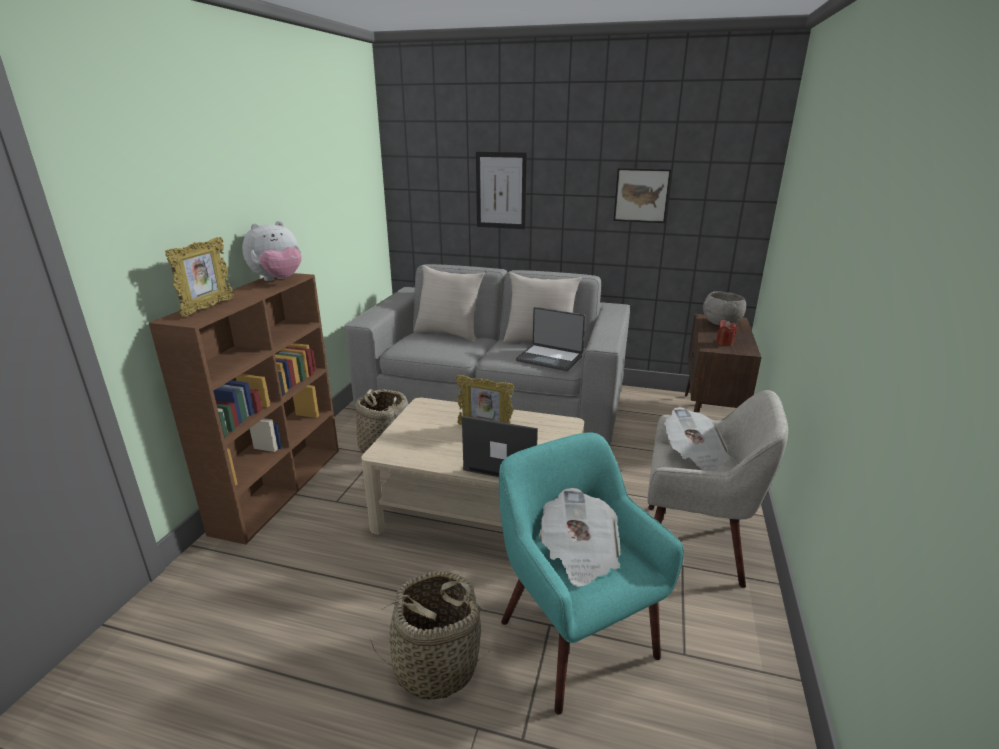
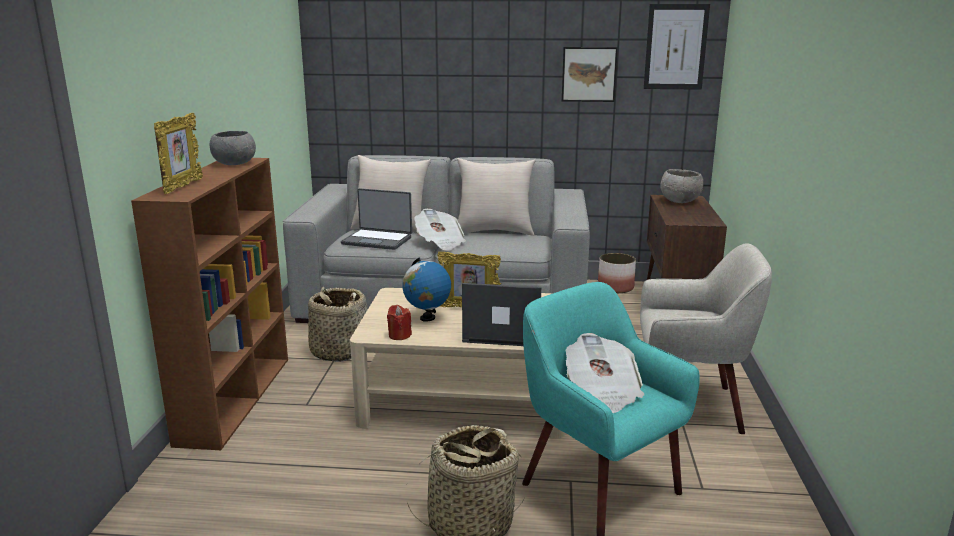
camera: 10 degrees left, 5 degrees down
plush toy [242,221,302,281] -> grey bowl [210,131,256,165]
picture [476,152,527,229] -> picture moved to [644,4,710,90]
laptop [516,307,585,371] -> laptop moved to [341,188,412,250]
newspaper [664,407,730,471] -> newspaper moved to [414,209,466,251]
red candle [716,320,737,346] -> red candle moved to [387,305,412,340]
none -> globe [402,257,451,322]
none -> planter [598,253,636,293]

